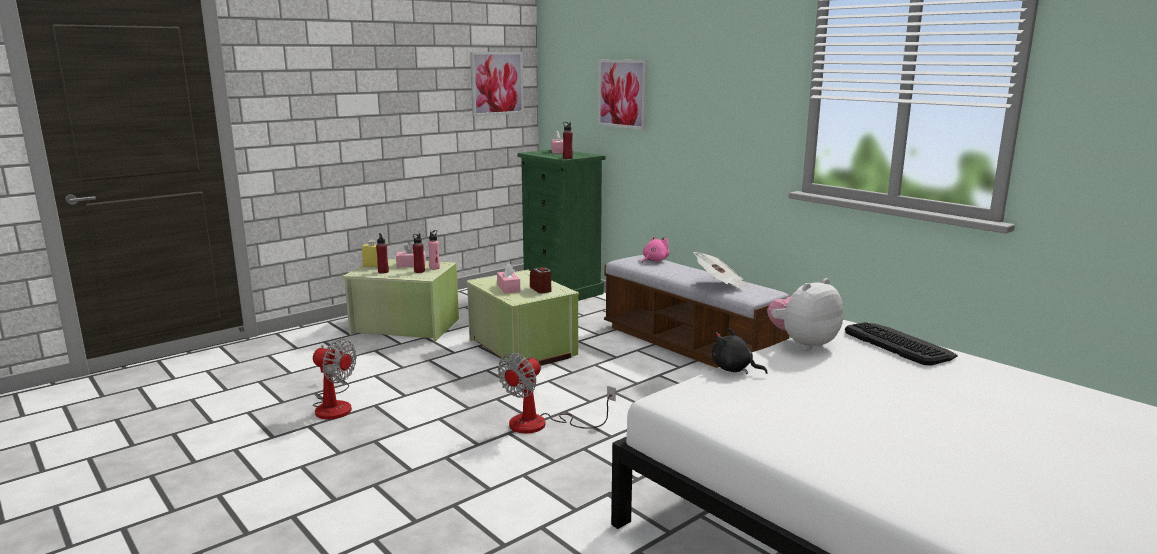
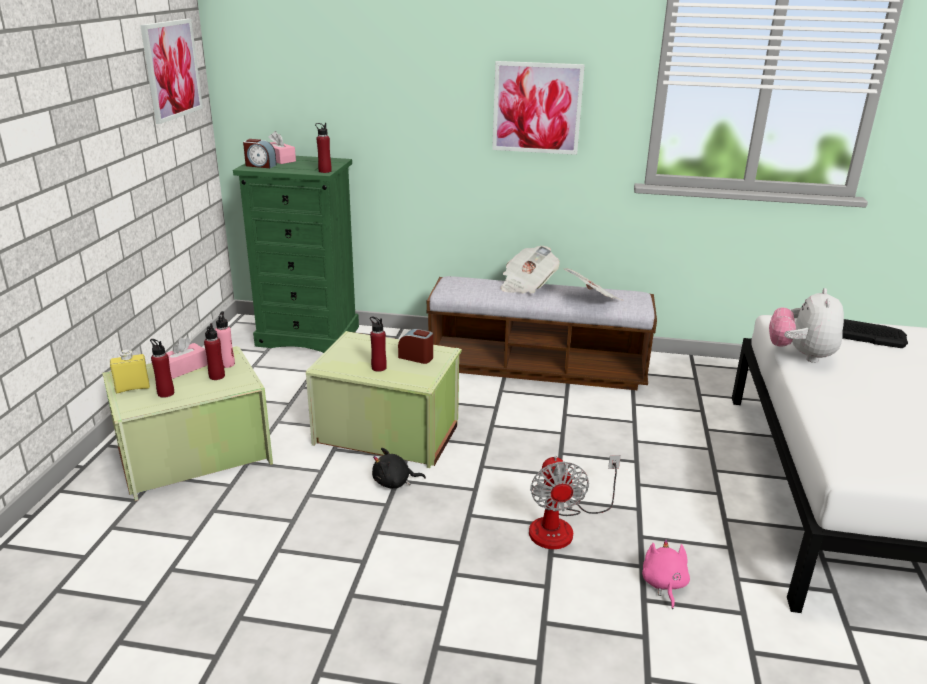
camera: 40 degrees left, 10 degrees up
fan [313,339,357,419] -> none
pink tissue box [497,263,520,294] -> red bottle [370,316,387,372]
picture [598,60,647,130] -> picture moved to [492,61,585,155]
pink plush toy [642,236,669,263] -> pink plush toy moved to [642,539,690,609]
black plush toy [711,328,768,374] -> black plush toy moved to [372,448,426,489]
none -> alarm clock [243,139,277,168]
none -> newspaper [501,246,560,294]

